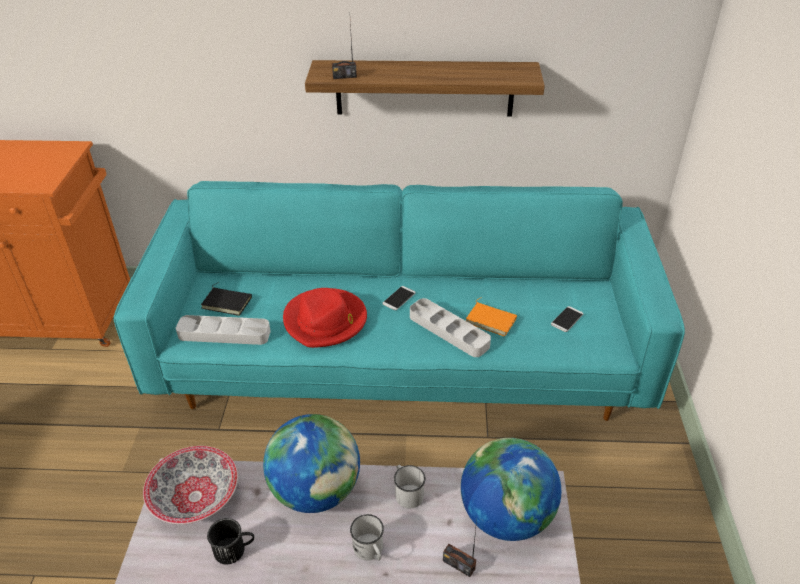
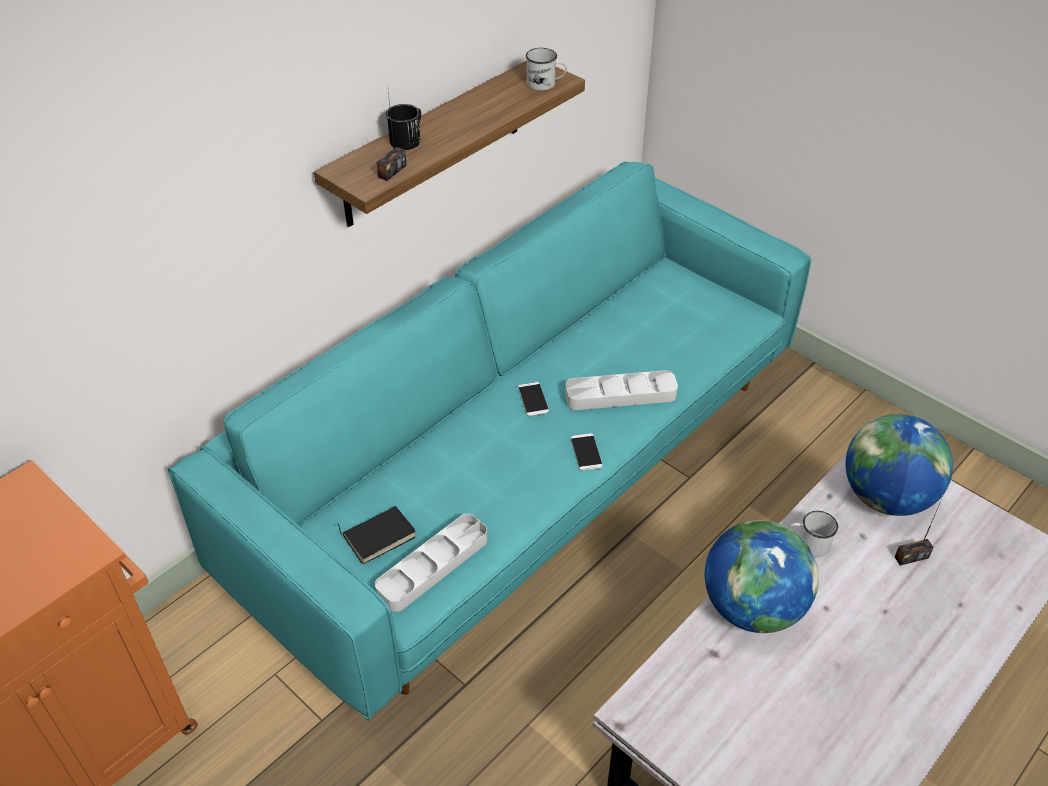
camera: 50 degrees left, 5 degrees up
bowl [143,446,238,524] -> none
black mug [207,518,254,565] -> black mug moved to [386,104,421,150]
red hat [283,288,367,348] -> none
white mug [350,514,384,561] -> white mug moved to [526,48,567,91]
orange book [466,297,517,336] -> none
phone [551,306,583,332] -> phone moved to [571,433,603,471]

